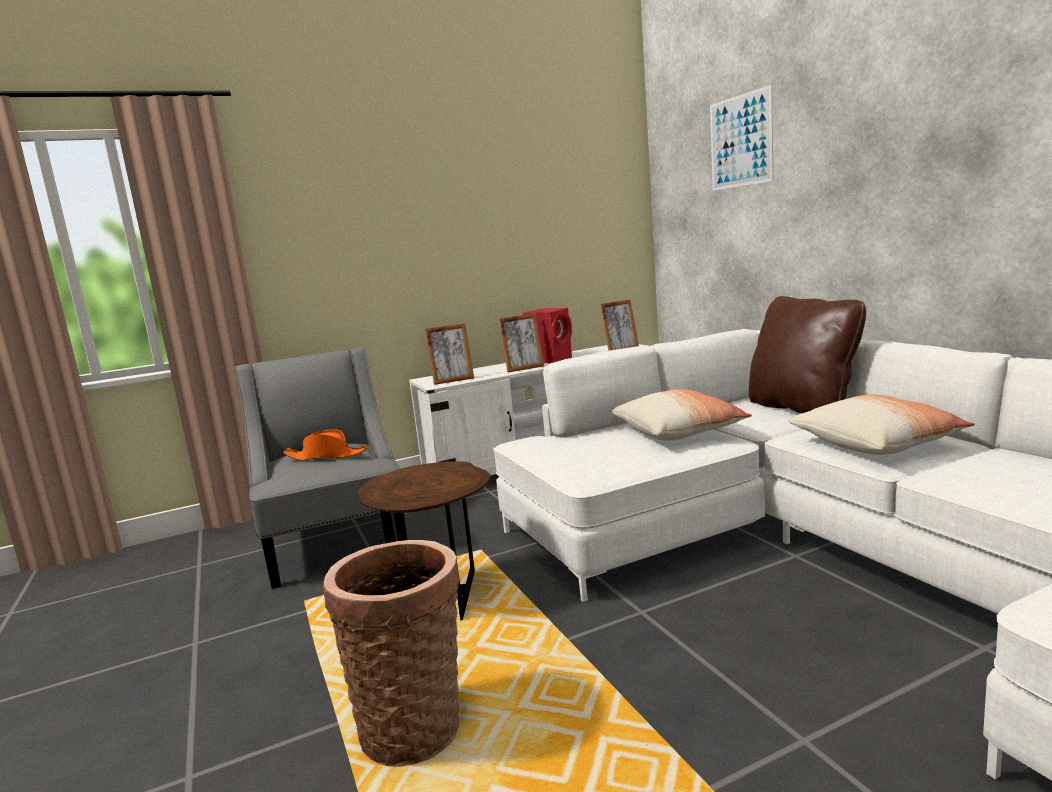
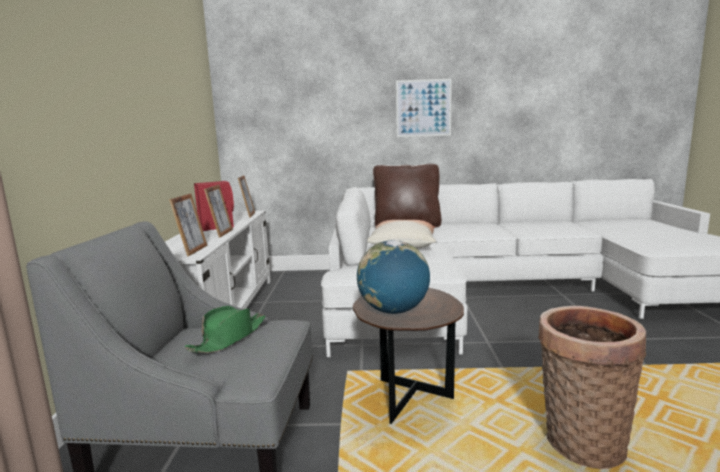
camera: 65 degrees left, 0 degrees up
orange hat [283,429,368,461] -> green hat [185,306,265,353]
picture [710,85,774,191] -> picture moved to [396,79,452,137]
pillow [788,394,975,455] -> none
none -> globe [357,240,430,314]

